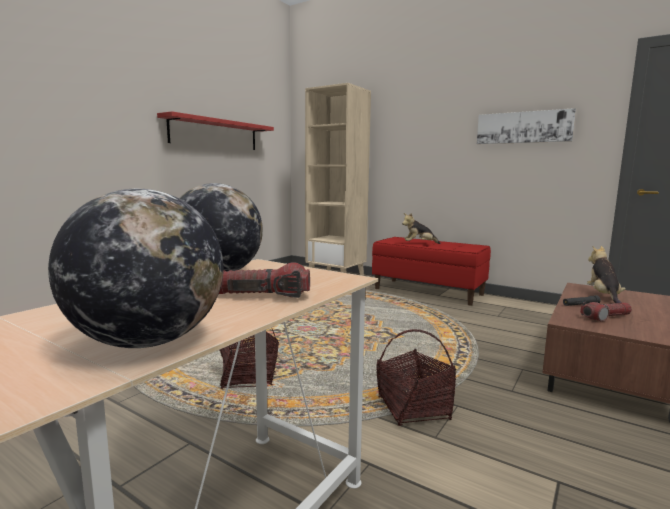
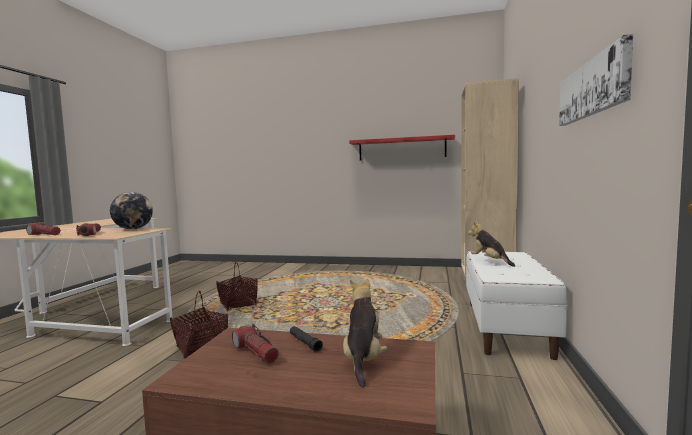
camera: 70 degrees right, 5 degrees down
globe [48,189,223,348] -> flashlight [26,223,61,235]
red bench [372,237,491,306] -> white bench [466,251,568,360]
plush toy [587,246,625,303] -> plush toy turned 75 degrees counterclockwise [343,279,387,387]

